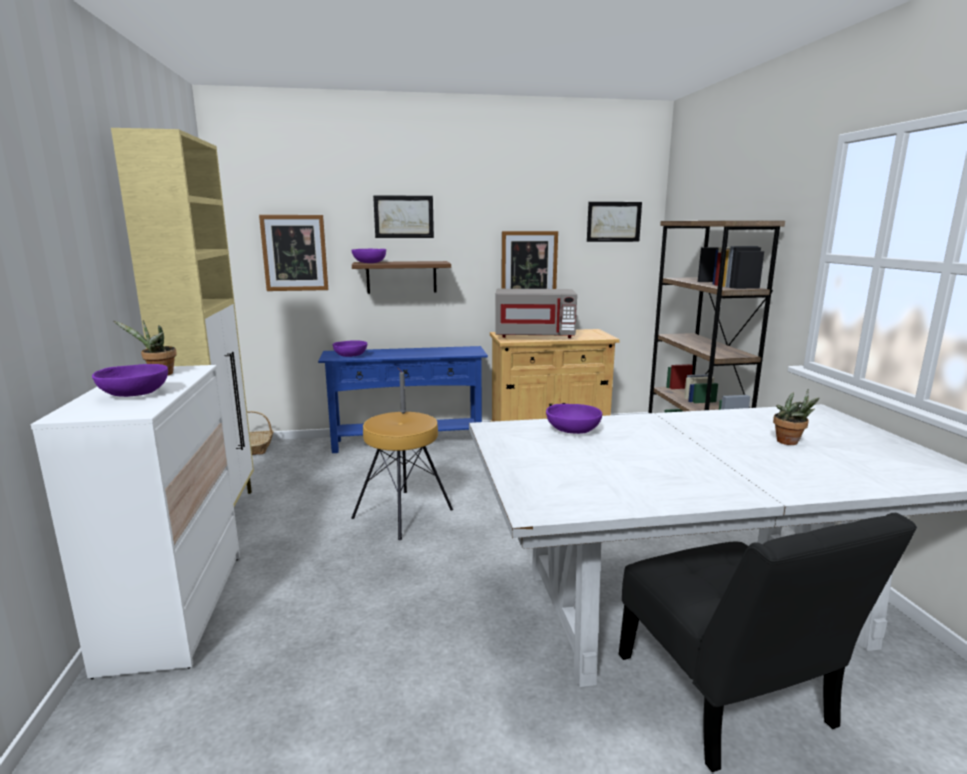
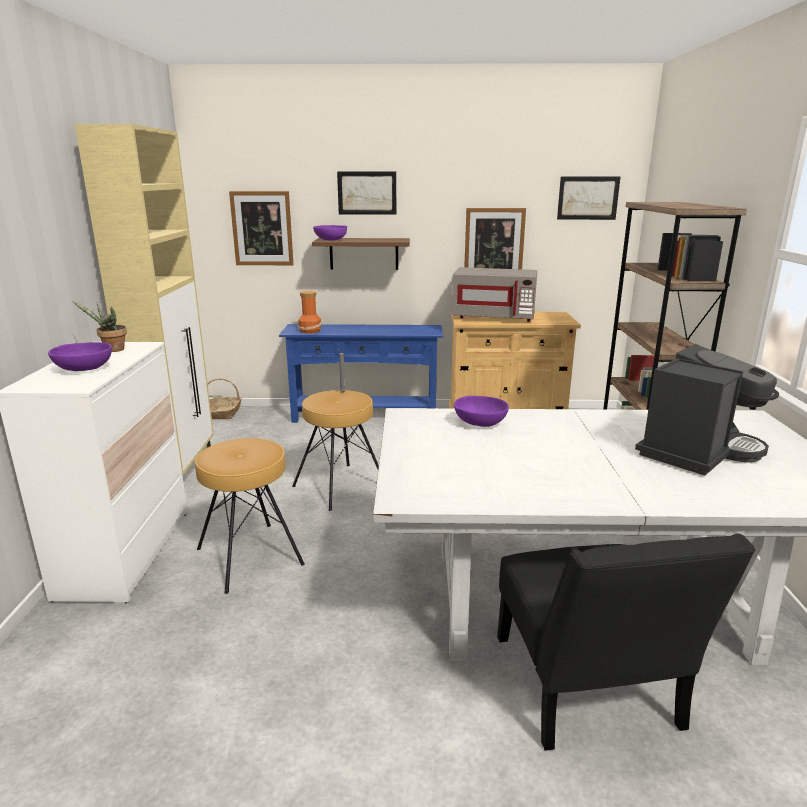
camera: 10 degrees right, 5 degrees up
purple bowl [333,340,367,357] -> vase [298,291,322,333]
potted plant [773,389,819,445] -> coffee machine [635,344,779,476]
none -> brown stool [195,438,305,594]

